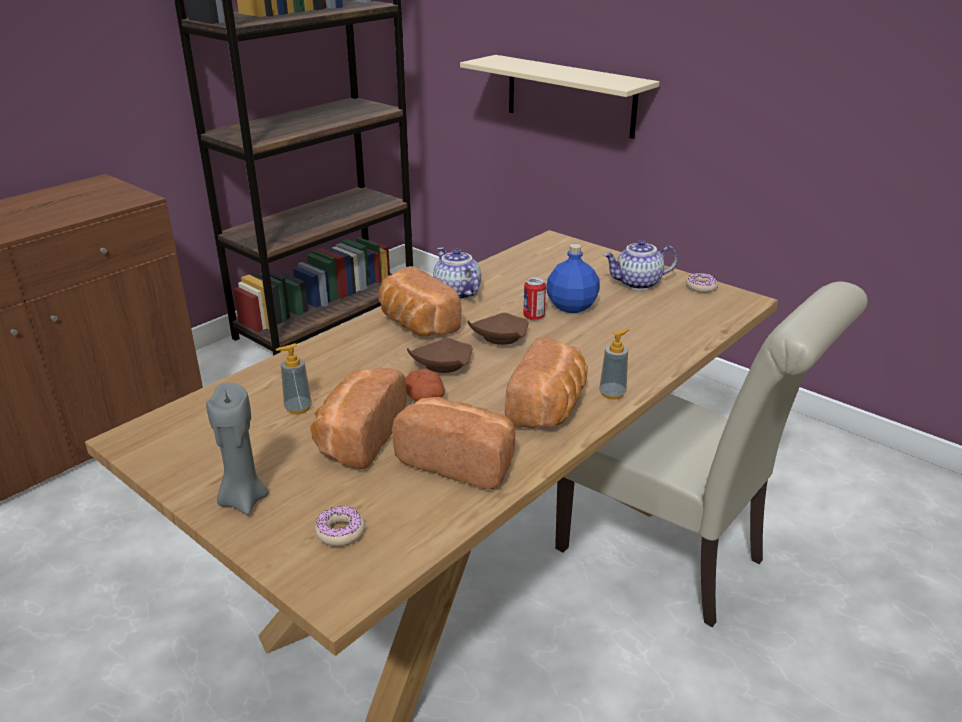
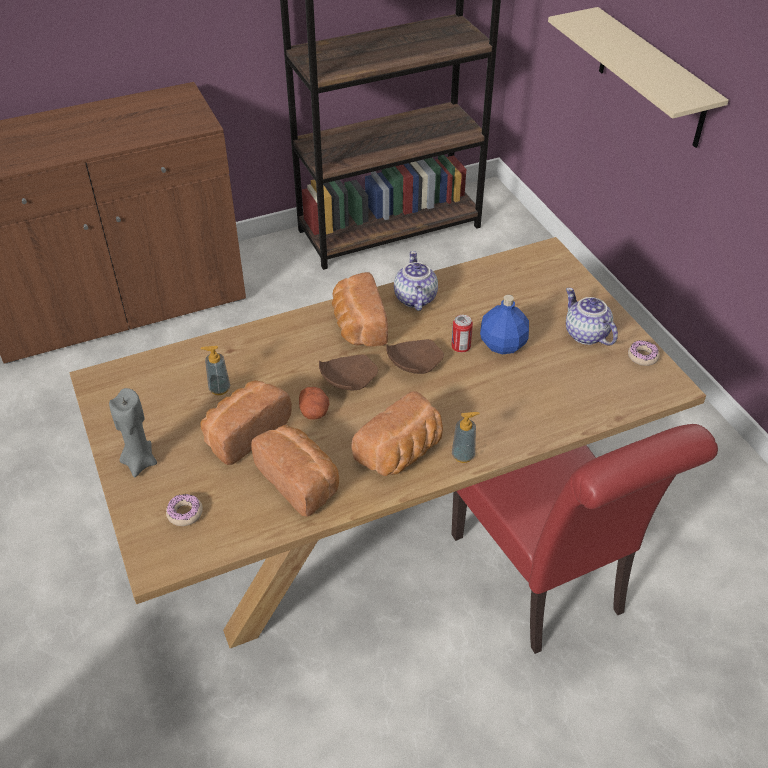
camera: 25 degrees right, 15 degrees up
beige chair [555,281,868,627] -> red chair [451,424,718,654]
teapot [603,240,678,290] -> teapot turned 45 degrees clockwise [566,288,618,346]

